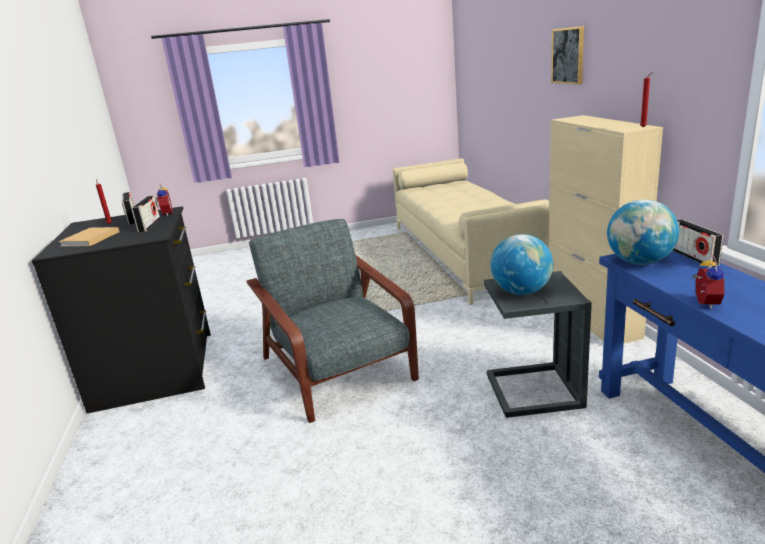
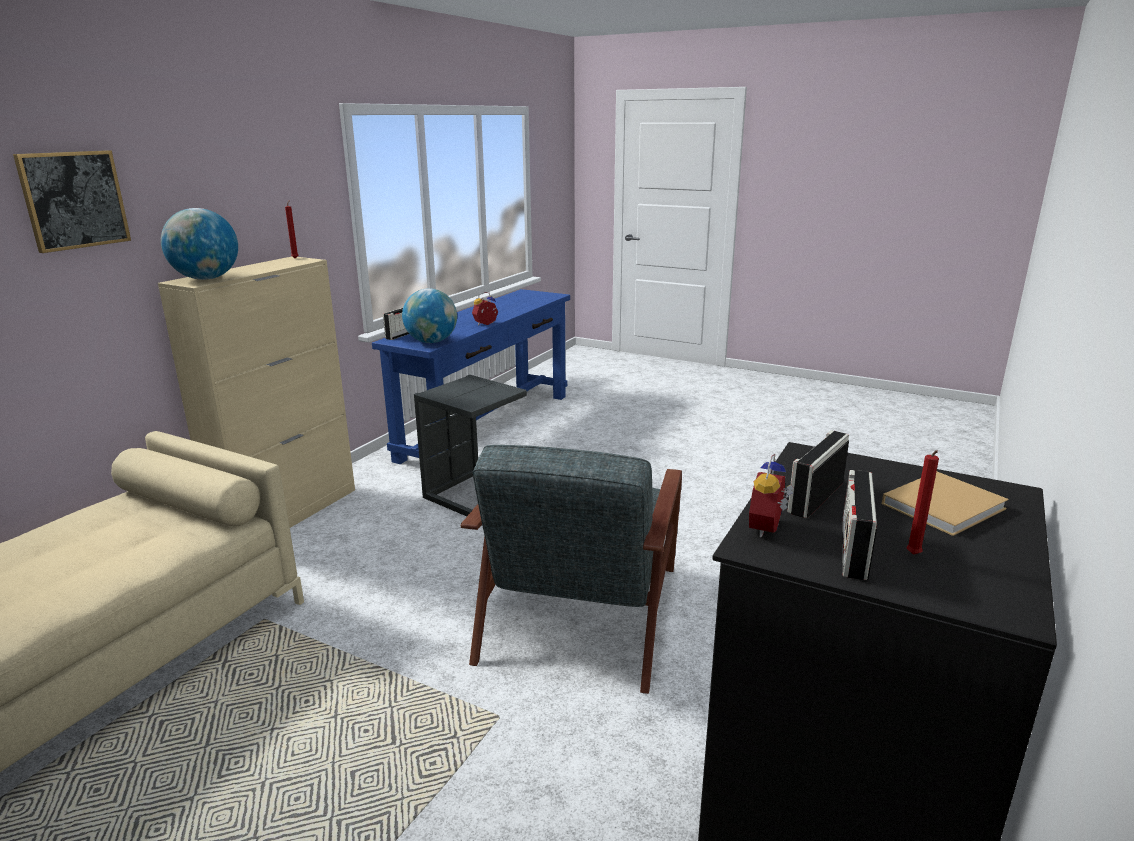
camera: 140 degrees left, 0 degrees up
globe [491,234,553,295] -> globe moved to [161,208,238,280]

